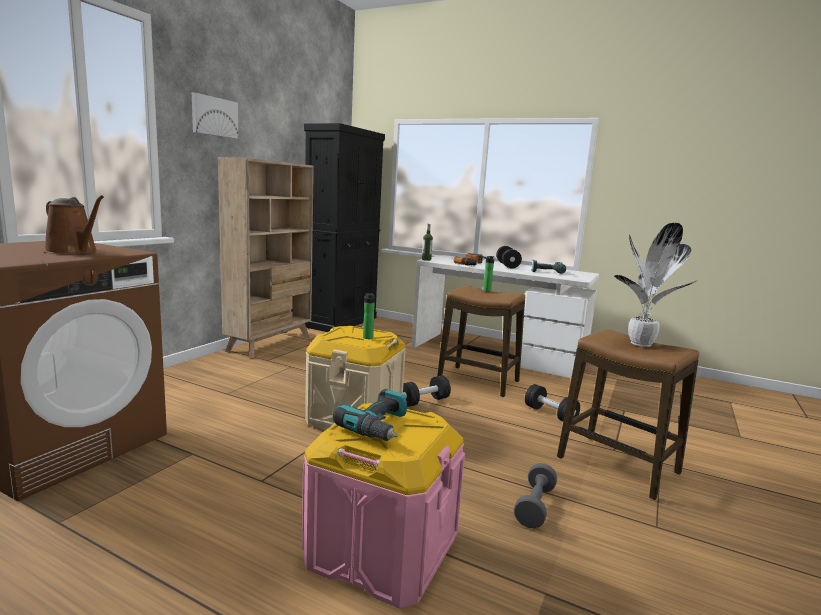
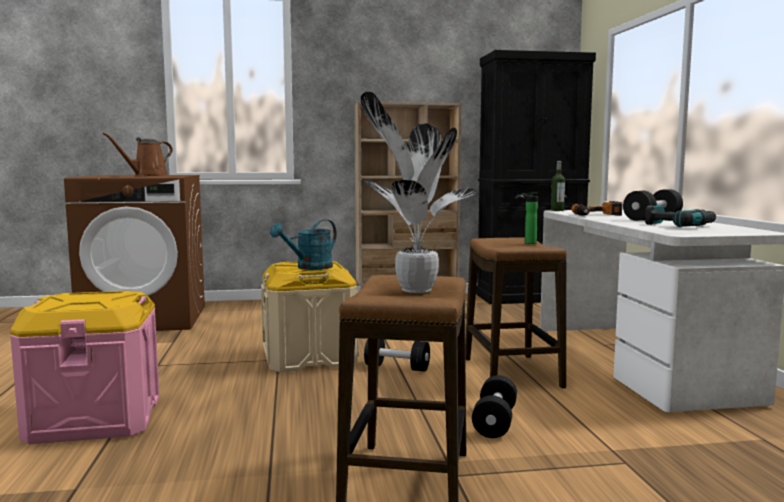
camera: 55 degrees right, 5 degrees down
brown watering can [44,195,104,254] -> brown watering can turned 45 degrees clockwise [103,132,173,177]
picture [192,93,238,139] -> none
power drill [333,389,407,441] -> none
bottle [363,293,375,339] -> turquoise watering can [270,220,337,270]
grey dumbbell [514,463,557,528] -> none

